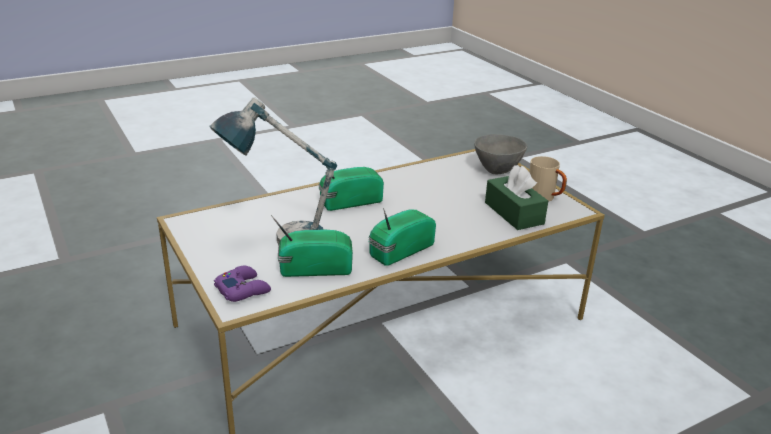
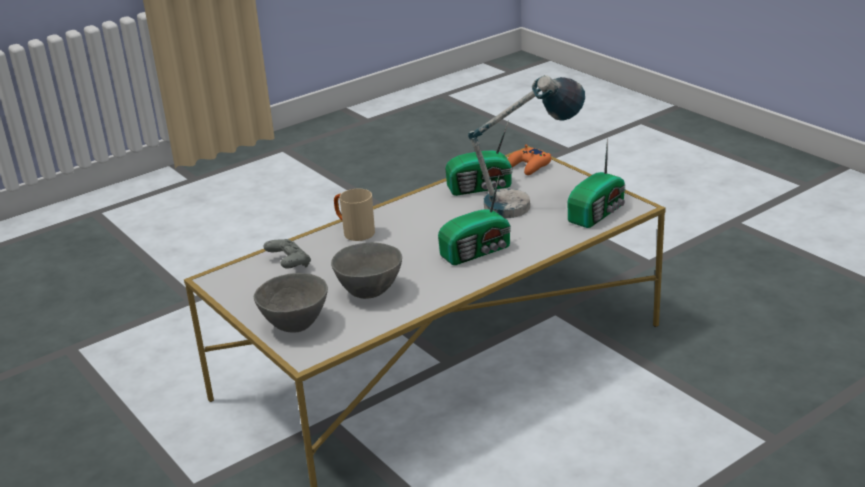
camera: 175 degrees right, 0 degrees up
purple game controller [214,266,271,302] -> orange game controller [508,144,551,175]
radio [368,208,436,266] -> radio moved to [568,137,626,228]
green tissue box [485,166,548,230] -> grey game controller [264,239,311,268]
beige mug [529,156,567,202] -> beige mug moved to [334,189,375,241]
none -> grey bowl [331,242,402,299]

